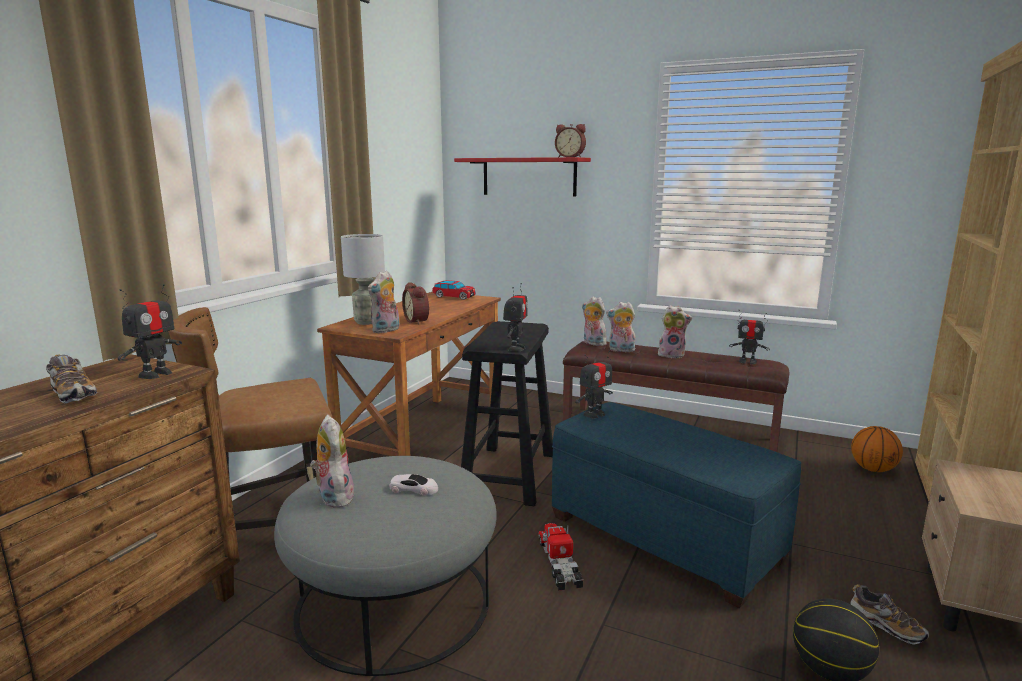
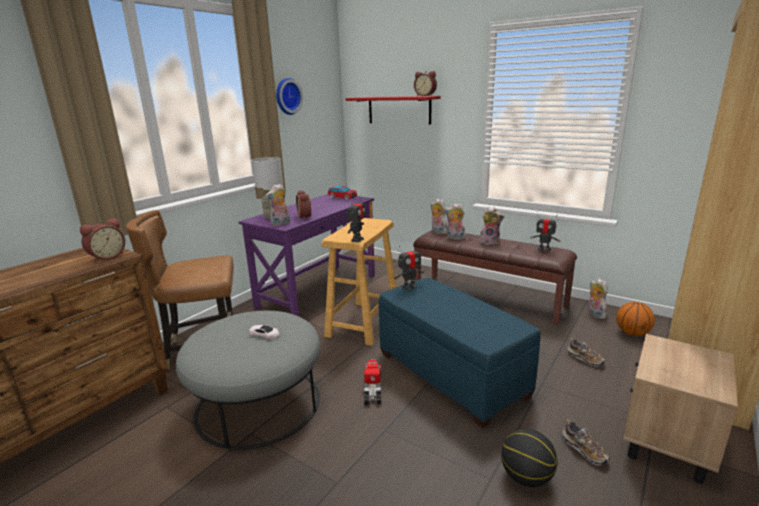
camera: 10 degrees right, 5 degrees up
shoe [46,354,97,404] -> shoe moved to [567,338,605,367]
toy robot [117,284,182,379] -> alarm clock [80,218,125,262]
plush toy [310,415,356,508] -> plush toy moved to [588,279,608,319]
brown desk [317,291,501,456] -> purple desk [239,194,375,316]
black stool [461,321,553,506] -> beige stool [322,218,397,346]
none -> wall clock [276,78,303,115]

